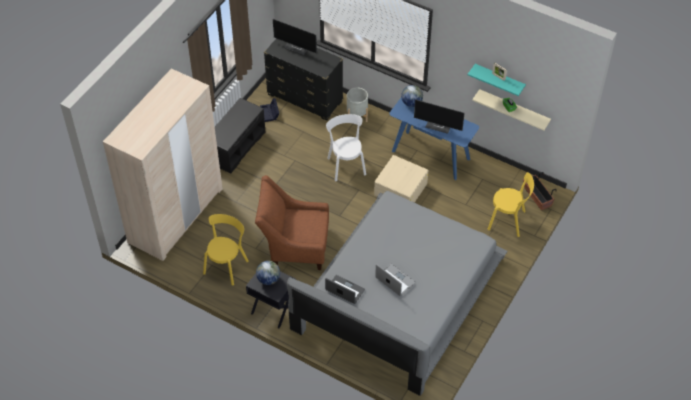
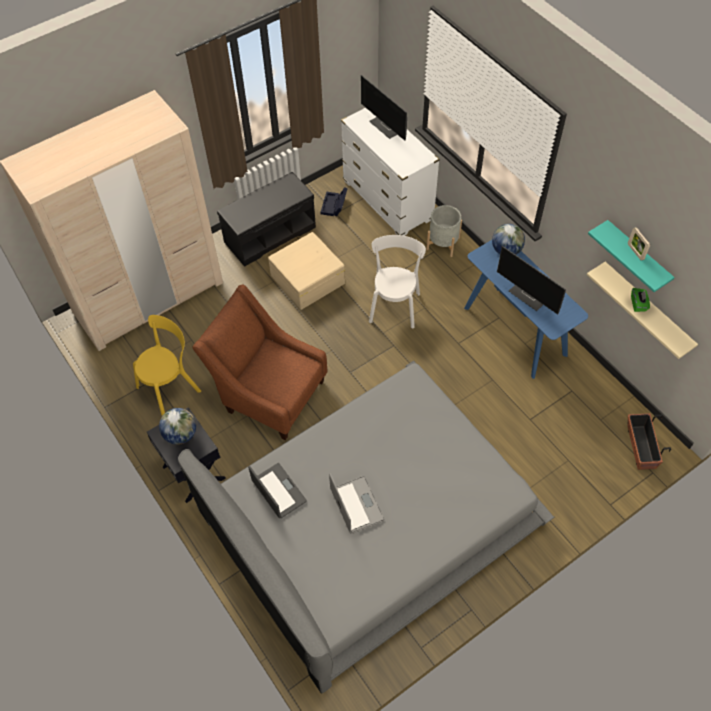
camera: 25 degrees right, 5 degrees up
black dresser [264,38,343,121] -> white dresser [341,108,440,236]
beige storage box [374,155,429,203] -> beige storage box moved to [268,232,345,310]
yellow chair [488,172,534,237] -> none

